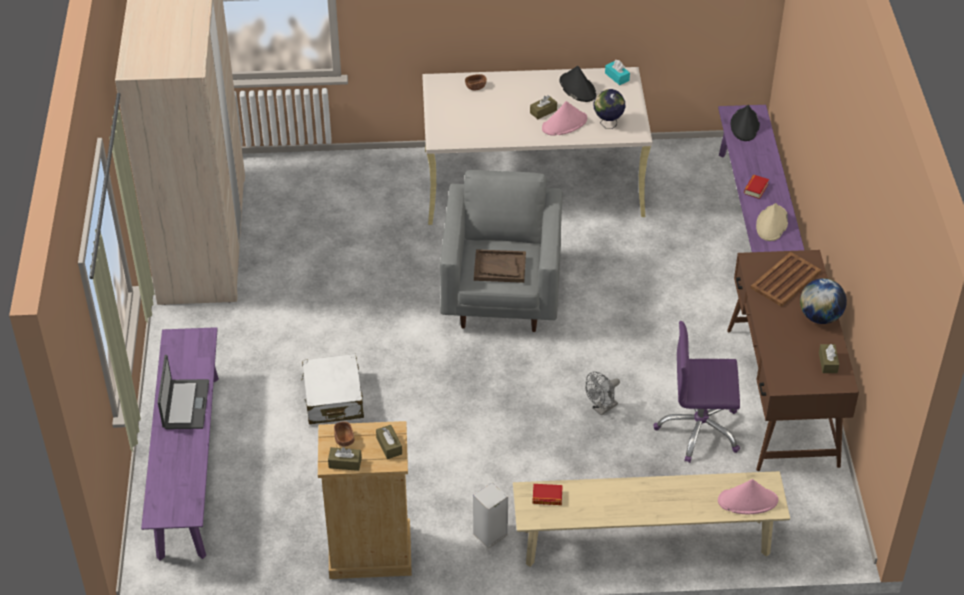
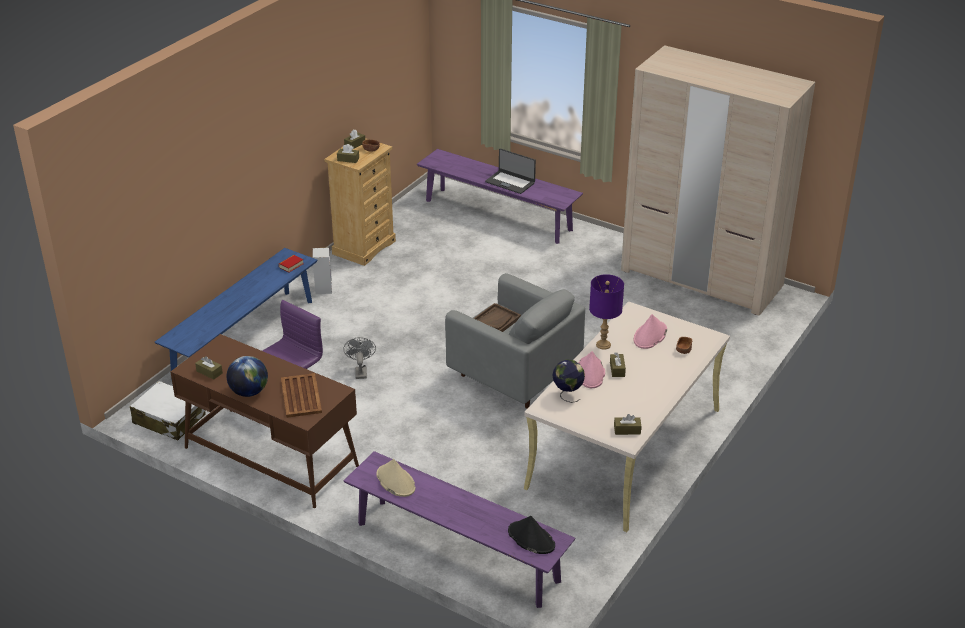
camera: 125 degrees right, 10 degrees down
white suitcase [301,354,364,424] -> white suitcase moved to [130,381,206,441]
beige bench [513,471,790,567] -> blue bench [155,248,318,380]
black hat [559,66,596,102] -> none
turquoise tissue box [605,60,630,85] -> brown tissue box [614,414,641,435]
pink hat [718,479,778,515] -> pink hat moved to [634,314,667,349]
book [744,175,769,199] -> none
none -> purple table lamp [589,274,624,350]

